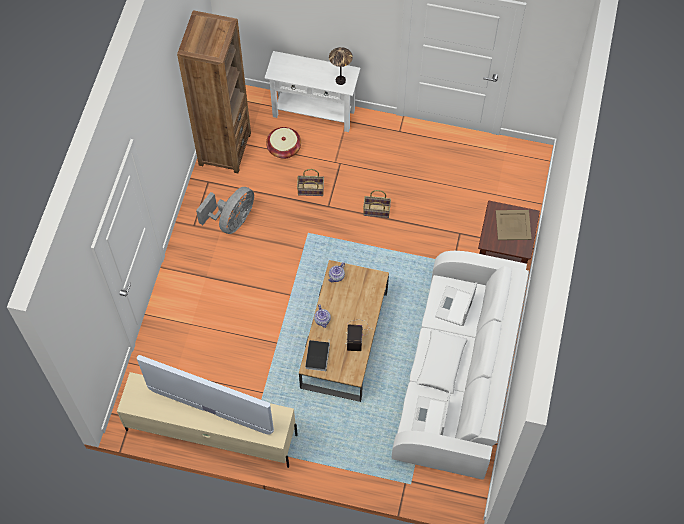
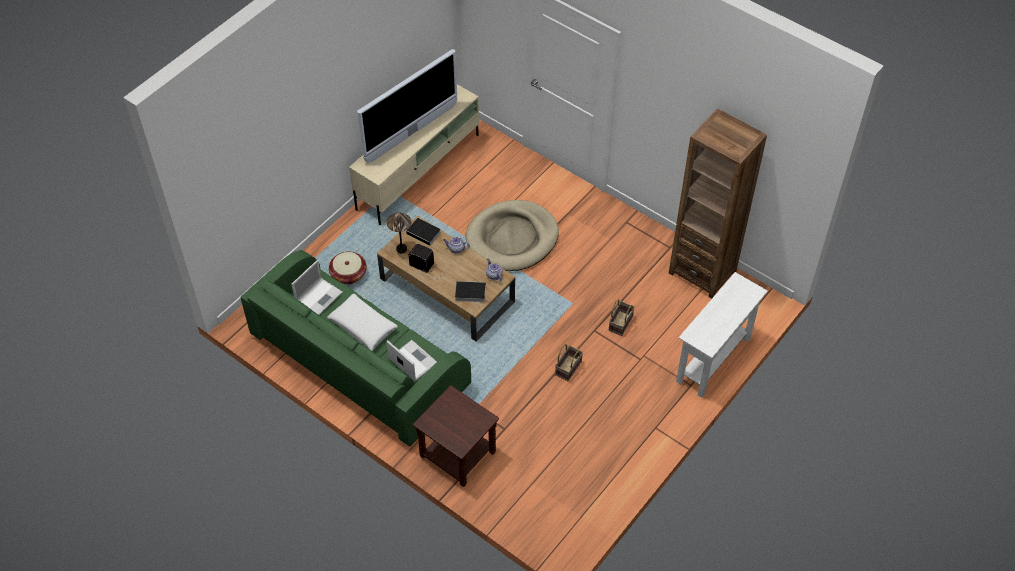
camera: 115 degrees right, 10 degrees down
grey fan [196,187,254,234] -> none
basket [266,127,301,159] -> basket moved to [329,252,367,284]
table lamp [329,47,353,85] -> table lamp moved to [386,212,412,253]
white sofa [392,251,529,480] -> green sofa [241,250,471,447]
laptop [411,391,451,435] -> laptop turned 90 degrees clockwise [291,260,343,315]
beige tray [496,210,532,240] -> none
none -> book [452,281,486,302]
none -> beige dog bed [465,200,559,271]

